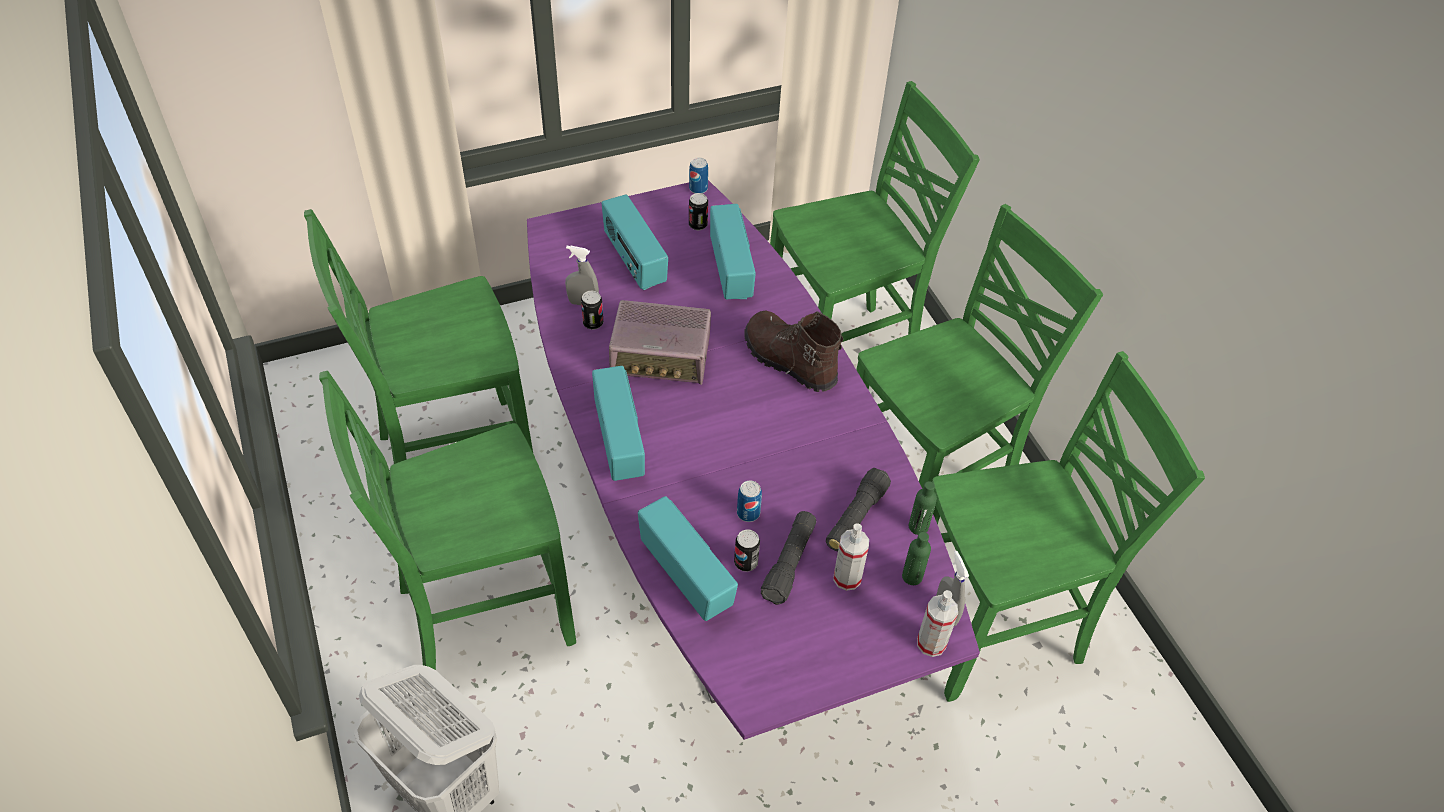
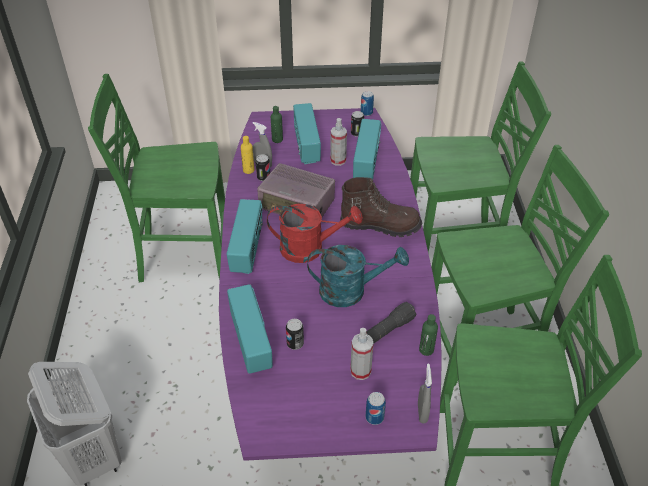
camera: 20 degrees right, 5 degrees down
green chair [319,371,576,670] -> none
can [737,481,762,522] -> can moved to [366,392,386,425]
brown boot [745,310,843,392] -> brown boot turned 120 degrees clockwise [340,177,422,237]
black flashlight [761,511,816,605] -> none
green bottle [902,532,931,585] -> green bottle moved to [271,106,283,143]
spray bottle [917,590,958,657] -> spray bottle moved to [330,118,347,166]
none -> yellow bottle [241,136,255,174]
none -> red watering can [267,204,363,263]
none -> turquoise watering can [307,245,409,307]

